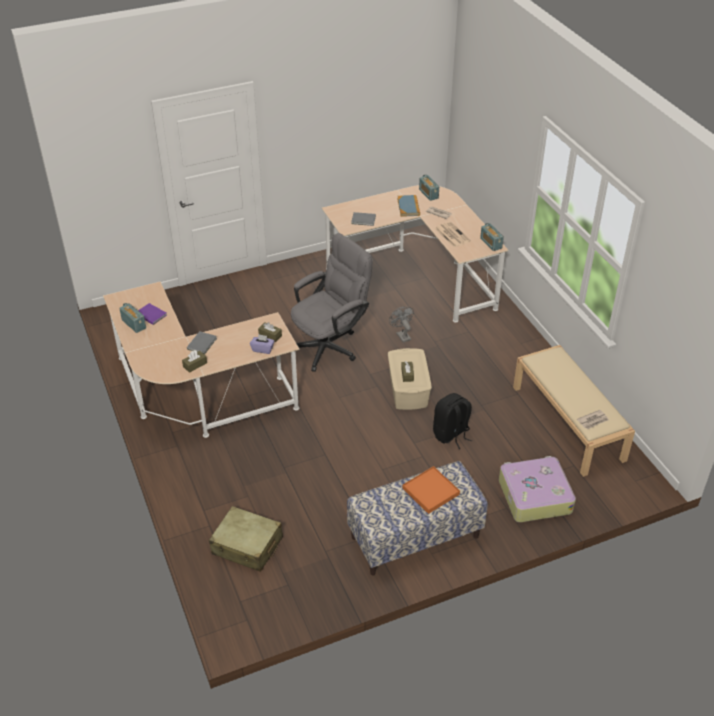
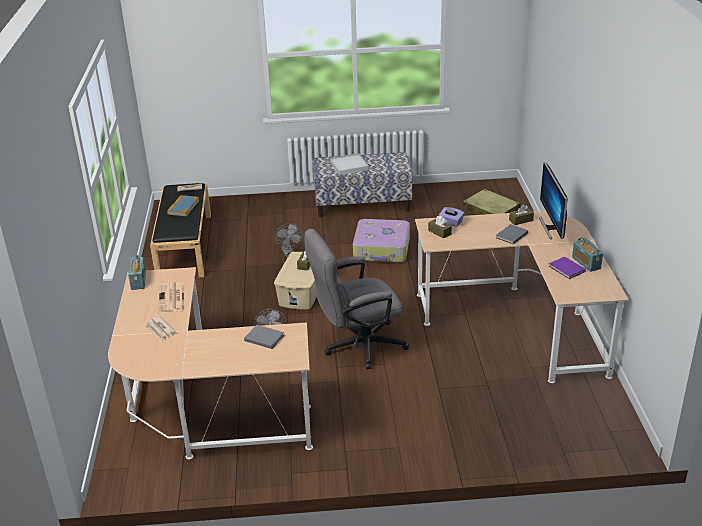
camera: 160 degrees left, 10 degrees down
book [398,195,420,217] -> book moved to [167,195,199,216]
orange tray [402,466,460,514] -> white tray [330,153,369,175]
radio [419,174,439,201] -> none
black backpack [433,393,472,449] -> grey fan [275,223,303,257]
suitcase [499,456,576,522] -> suitcase moved to [353,219,410,262]
beige bench [513,345,635,477] -> black bench [150,183,211,277]
none -> monitor [539,162,568,239]

